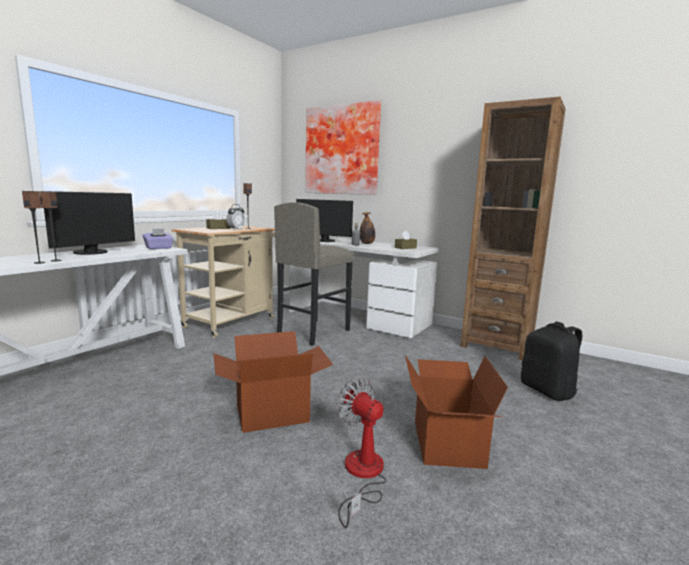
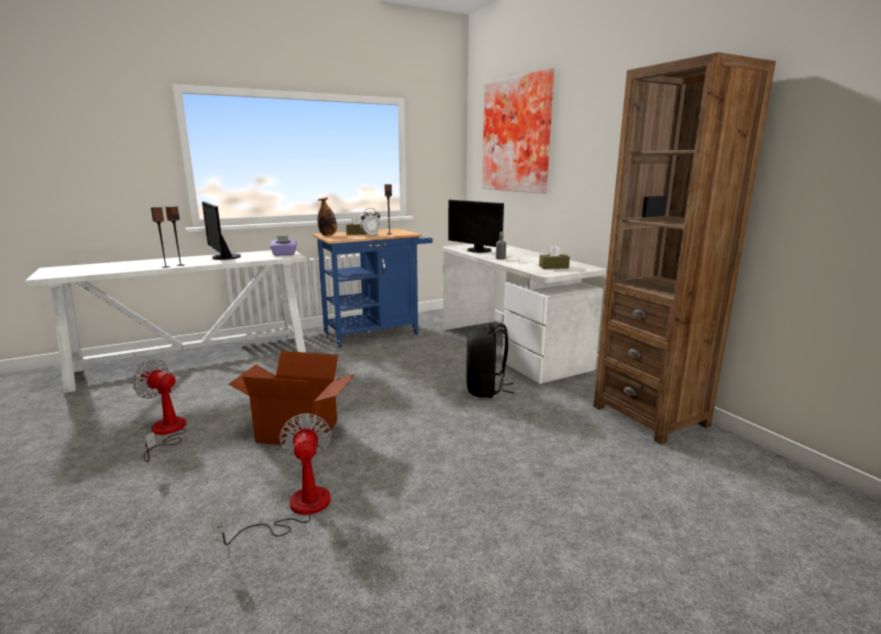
camera: 30 degrees right, 5 degrees up
monitor [44,191,135,255] -> monitor turned 90 degrees clockwise [202,201,241,260]
beige cart [171,226,275,338] -> blue cart [312,228,433,348]
grey stool [274,202,354,346] -> none
bottle [360,212,375,244] -> bottle moved to [317,198,337,236]
cardboard box [405,355,508,469] -> none
black backpack [521,322,582,401] -> black backpack moved to [466,323,514,398]
none -> fan [133,359,187,462]

